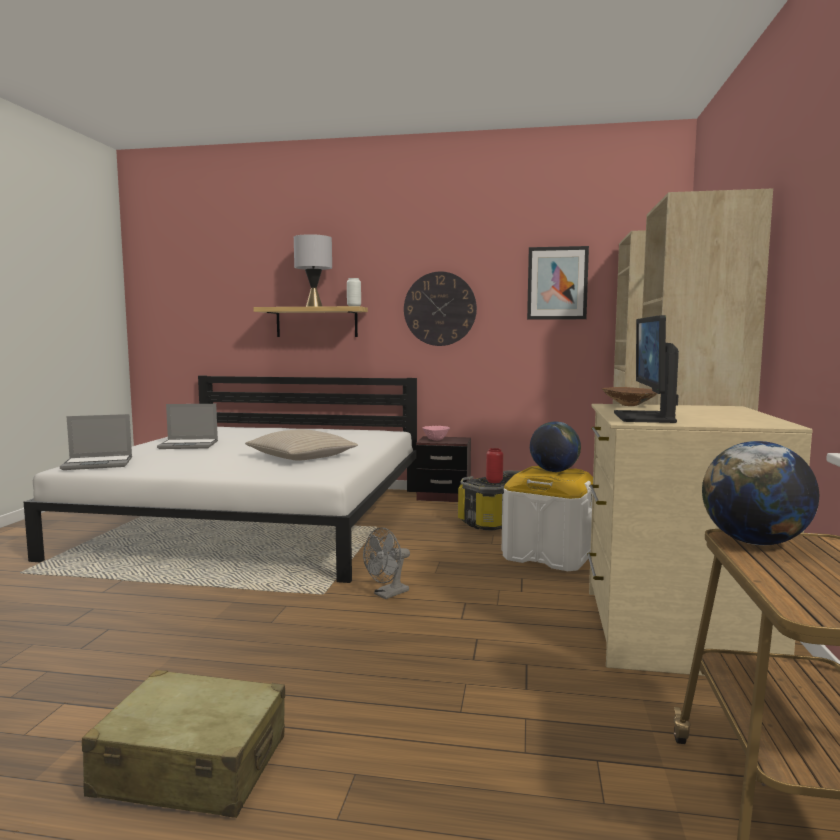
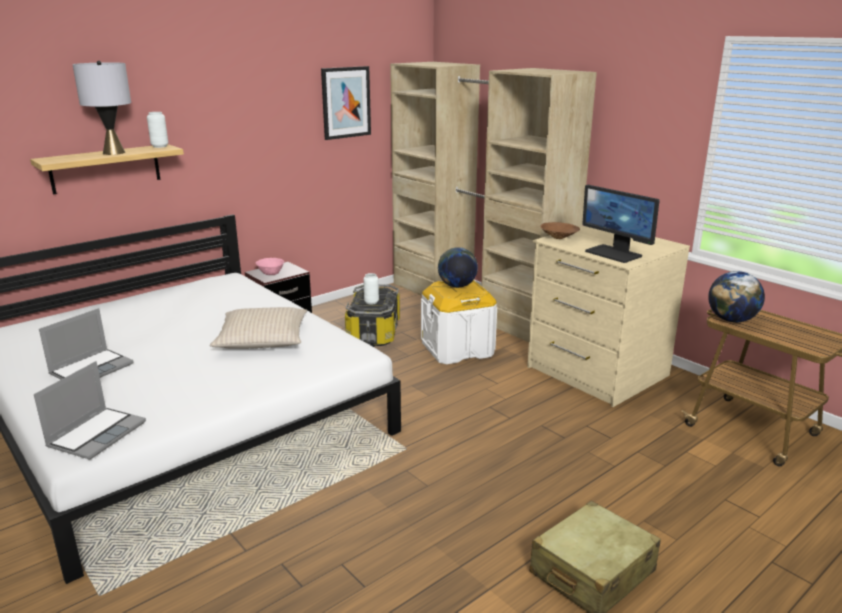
camera: 50 degrees left, 15 degrees up
grey fan [363,527,410,599] -> none
wall clock [404,272,477,346] -> none
red vase [486,448,503,483] -> white vase [363,273,379,305]

